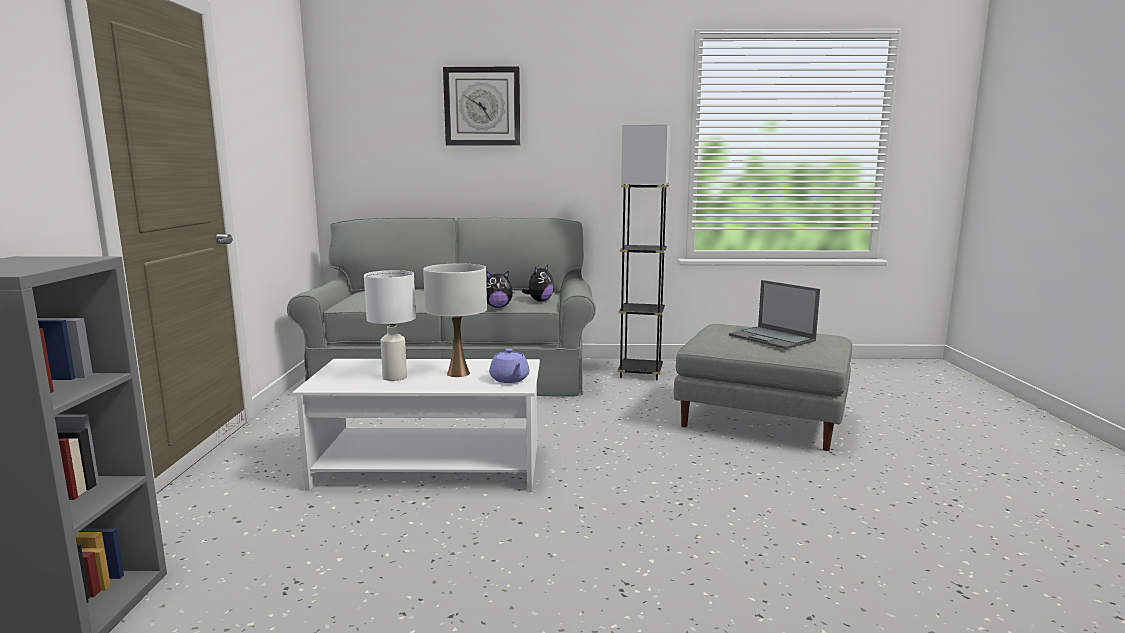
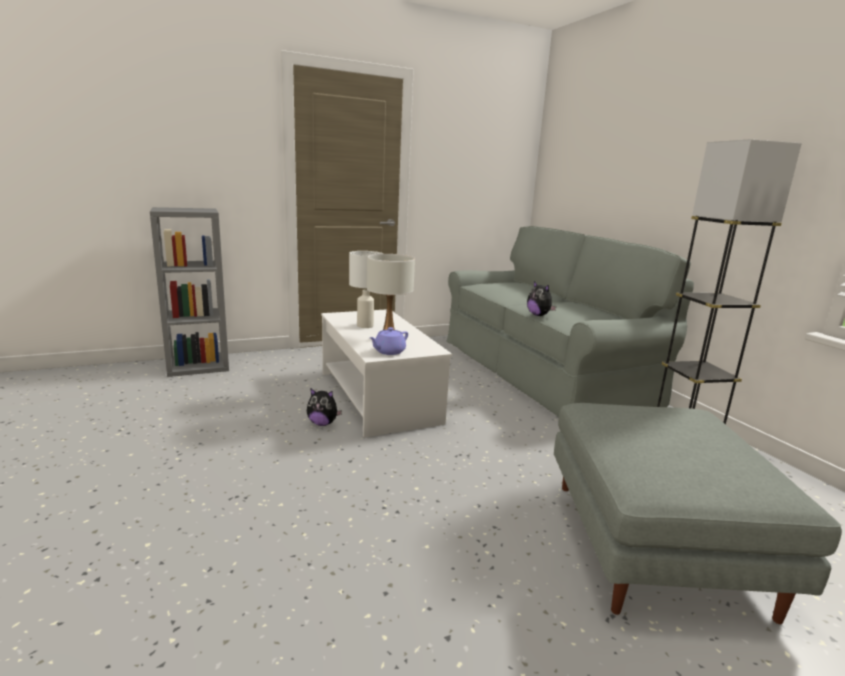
camera: 65 degrees right, 5 degrees up
wall clock [443,67,520,145] -> none
plush toy [522,265,554,301] -> plush toy moved to [307,388,342,426]
laptop [729,280,820,349] -> none

